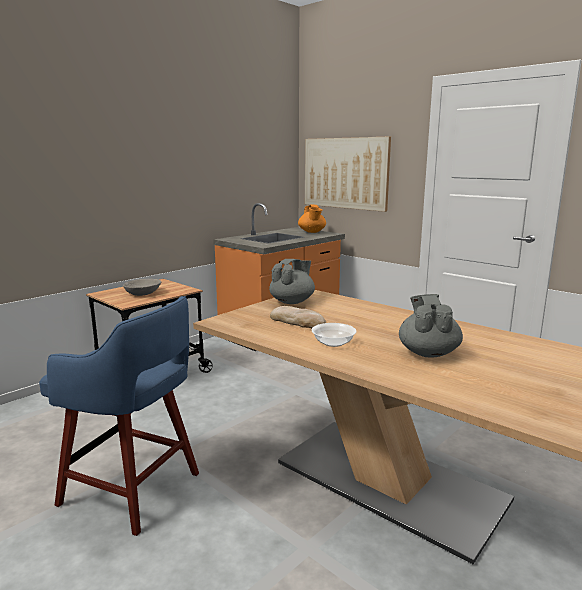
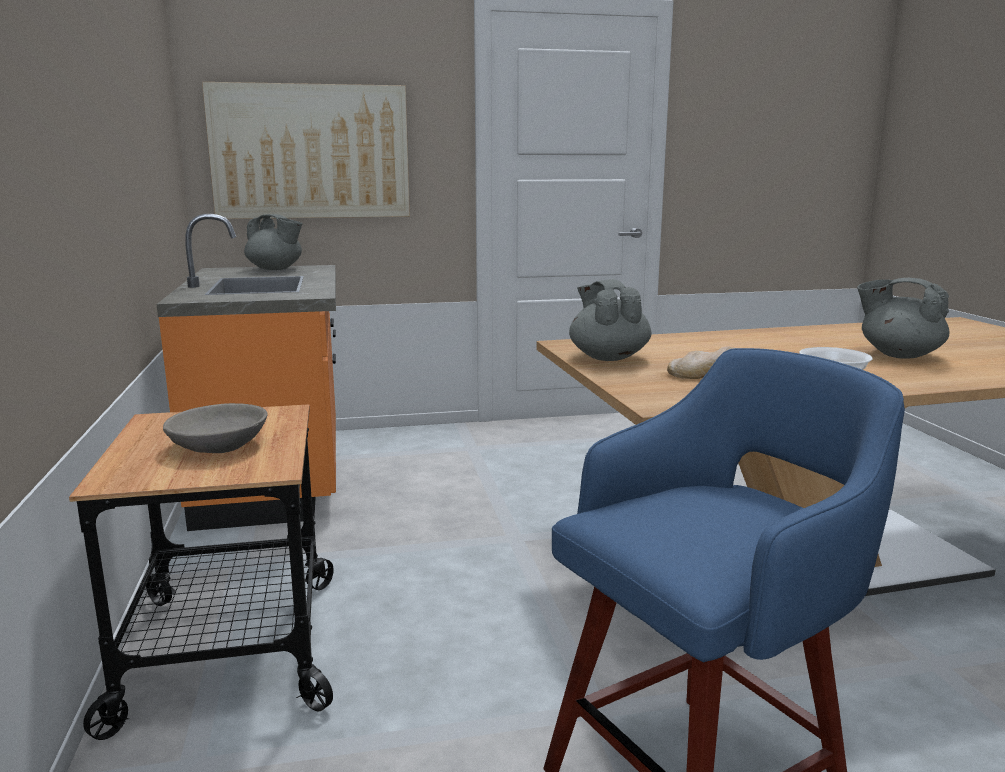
camera: 55 degrees left, 0 degrees up
orange teapot [298,205,326,233] -> grey teapot [244,214,303,270]

